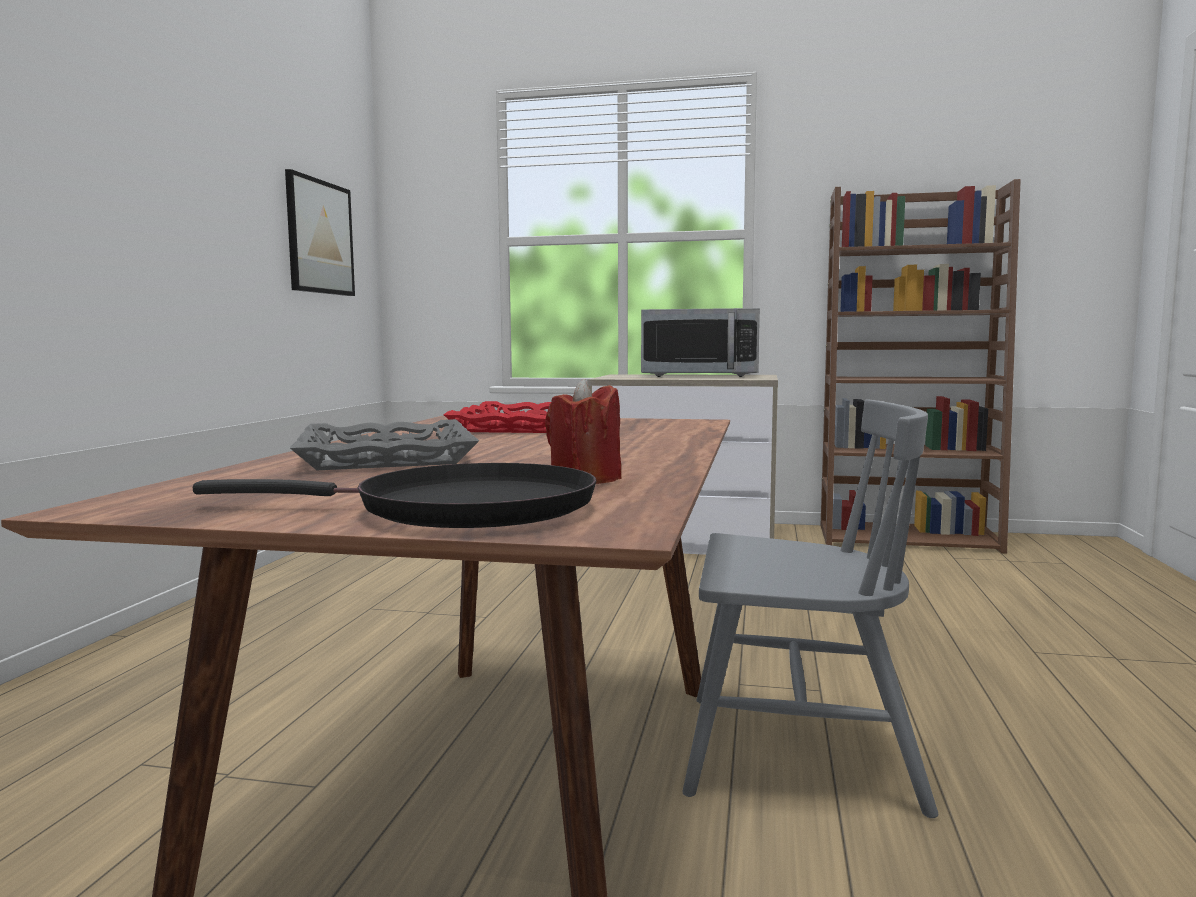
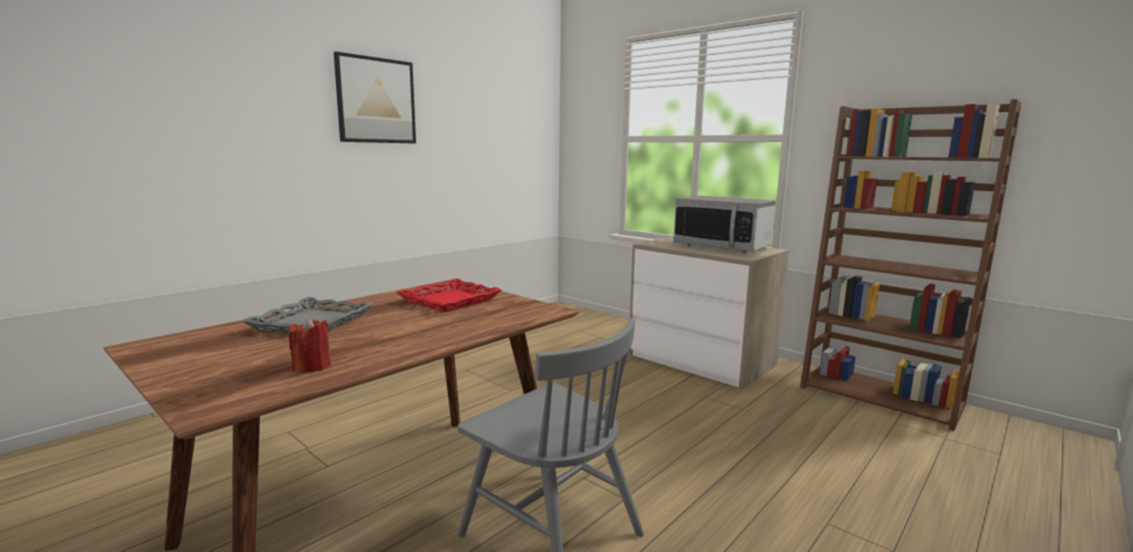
camera: 30 degrees right, 5 degrees up
black frying pan [193,463,596,528] -> none
picture [285,169,355,296] -> picture moved to [334,52,416,144]

